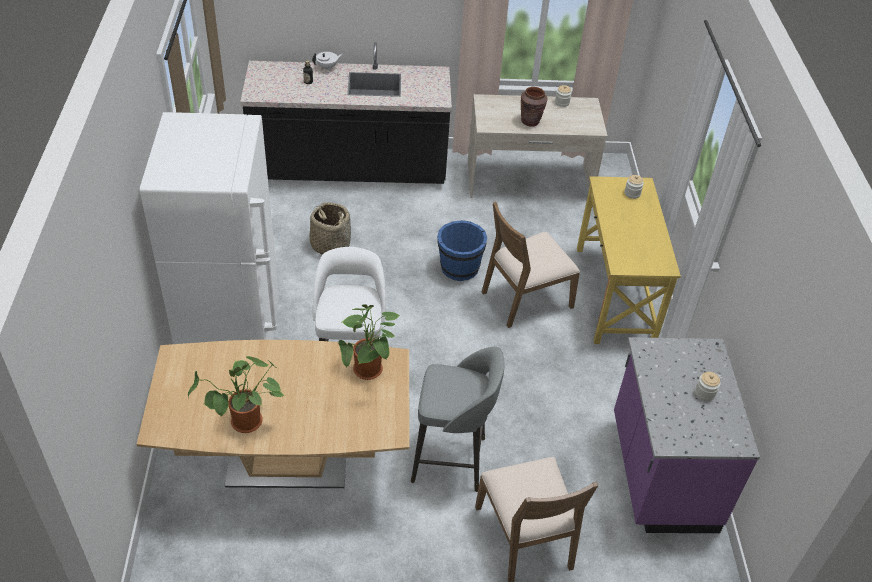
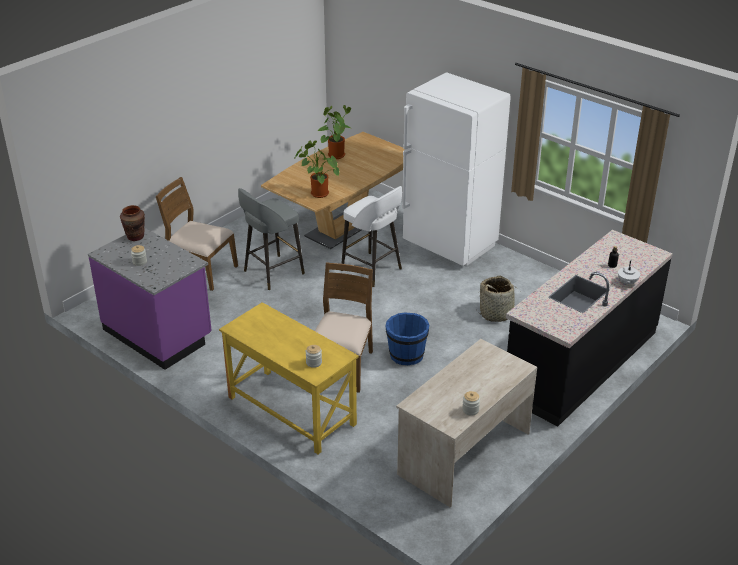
camera: 135 degrees right, 10 degrees down
brown vase [521,87,547,127] -> brown vase moved to [120,205,145,241]

